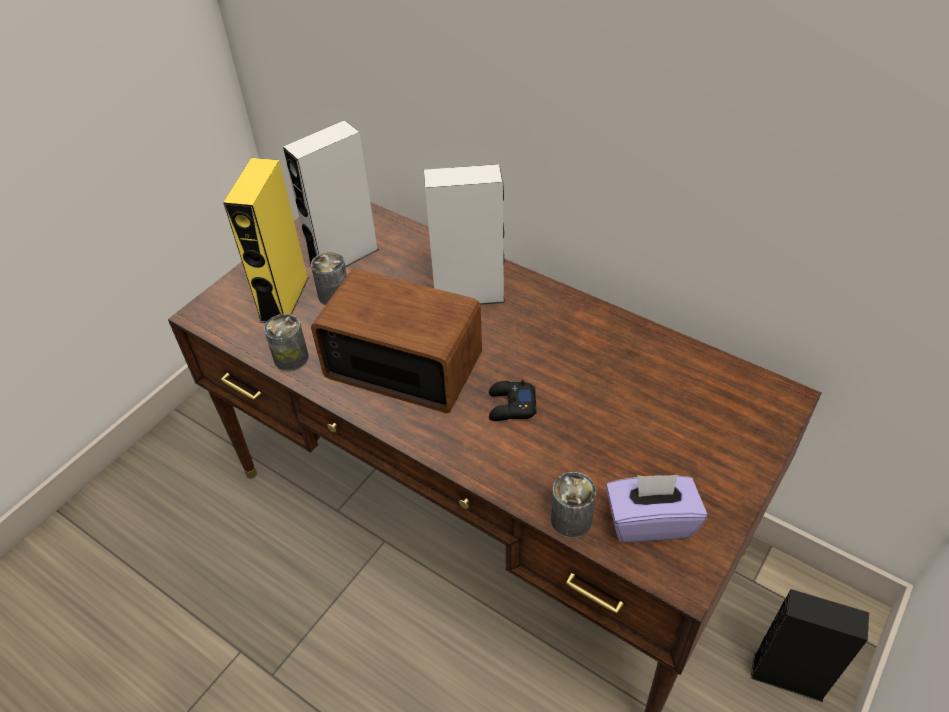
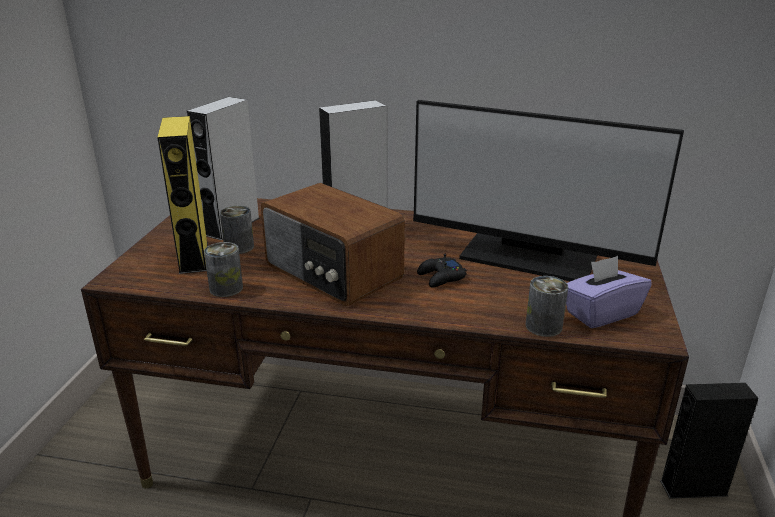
camera: 25 degrees left, 20 degrees down
radio [311,269,482,413] -> radio turned 135 degrees counterclockwise [261,183,405,306]
none -> monitor [413,100,684,281]

